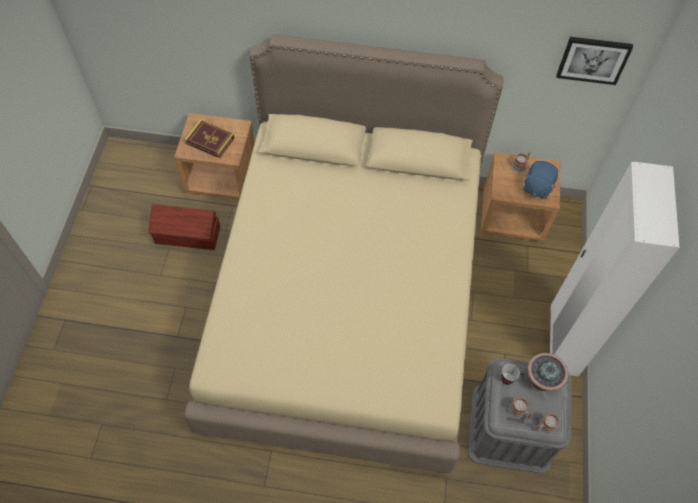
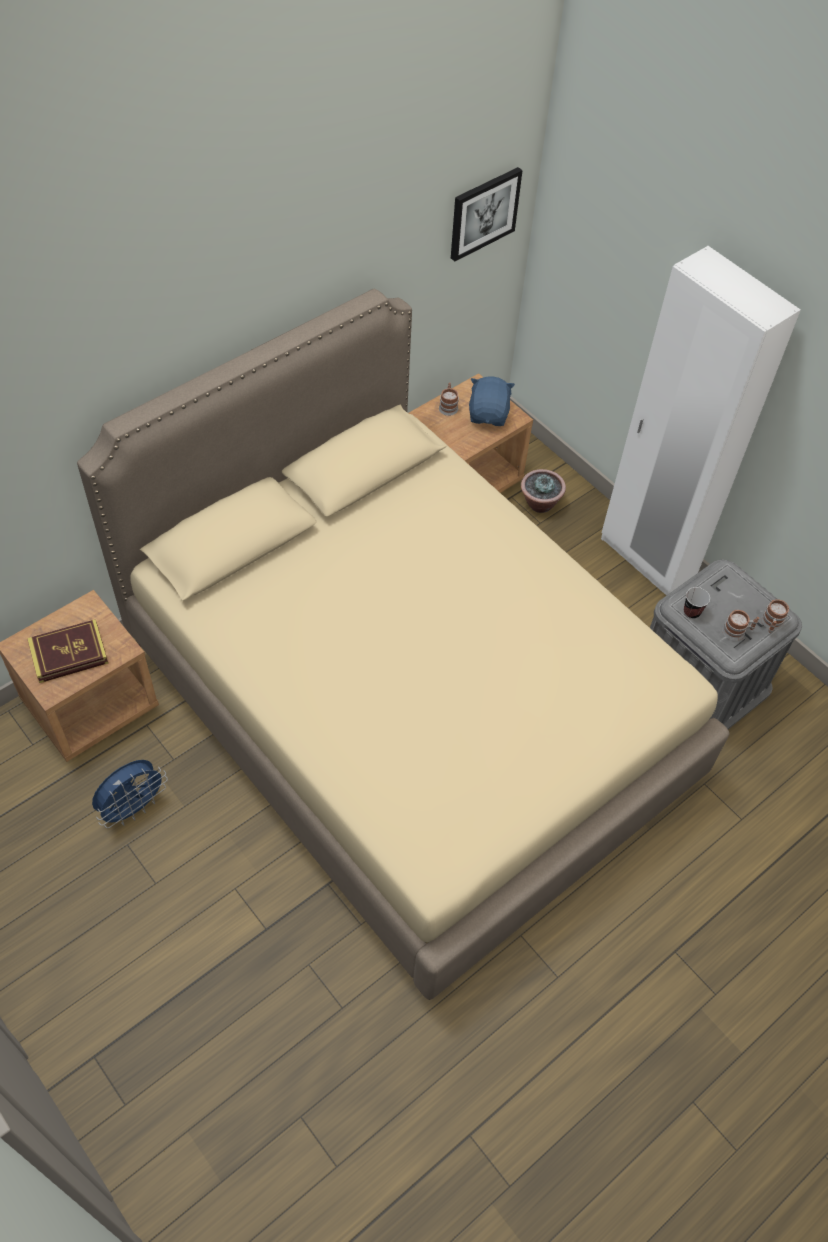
camera: 50 degrees left, 5 degrees down
brown storage box [148,204,220,250] -> blue fan [92,760,168,828]
blue plush toy [523,161,558,199] -> blue plush toy turned 150 degrees counterclockwise [469,376,515,426]
potted plant [527,353,568,391] -> potted plant moved to [521,469,566,513]

